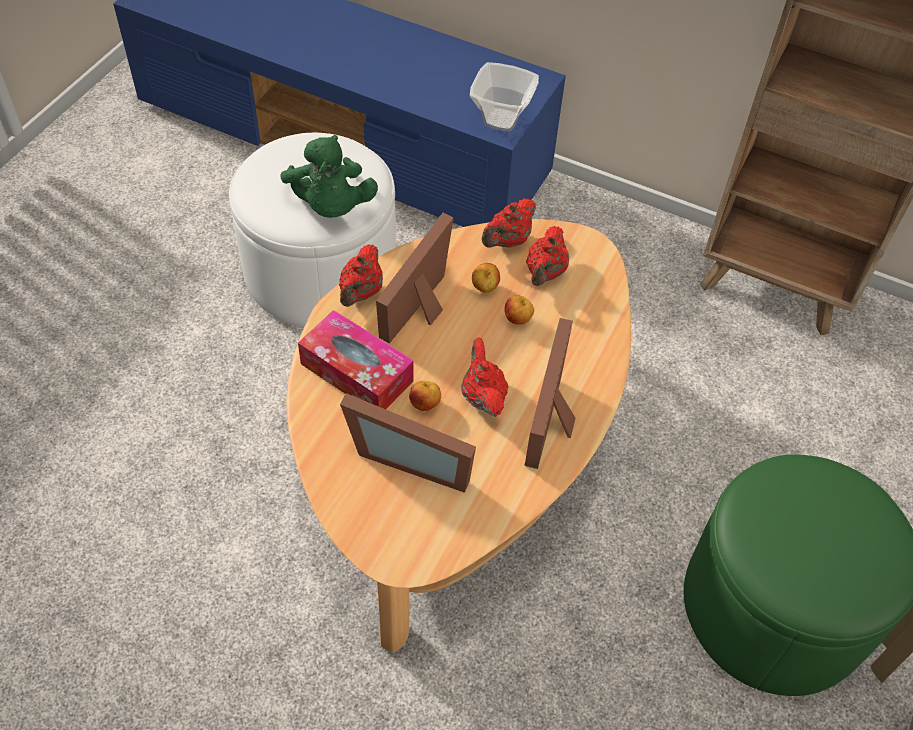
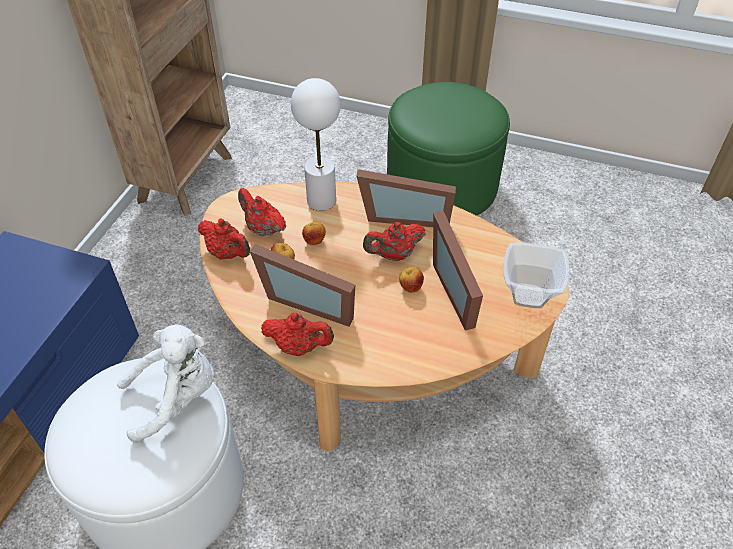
camera: 95 degrees left, 5 degrees down
green plush toy [280,135,378,218] -> white plush toy [117,325,214,443]
tissue box [298,310,413,409] -> none
picture frame [340,393,476,493] -> picture frame turned 150 degrees clockwise [433,211,483,331]
bowl [470,62,539,131] -> bowl moved to [503,242,570,308]
red teapot [526,226,569,286] -> red teapot turned 150 degrees counterclockwise [238,188,286,237]
none -> white table lamp [291,78,341,211]

